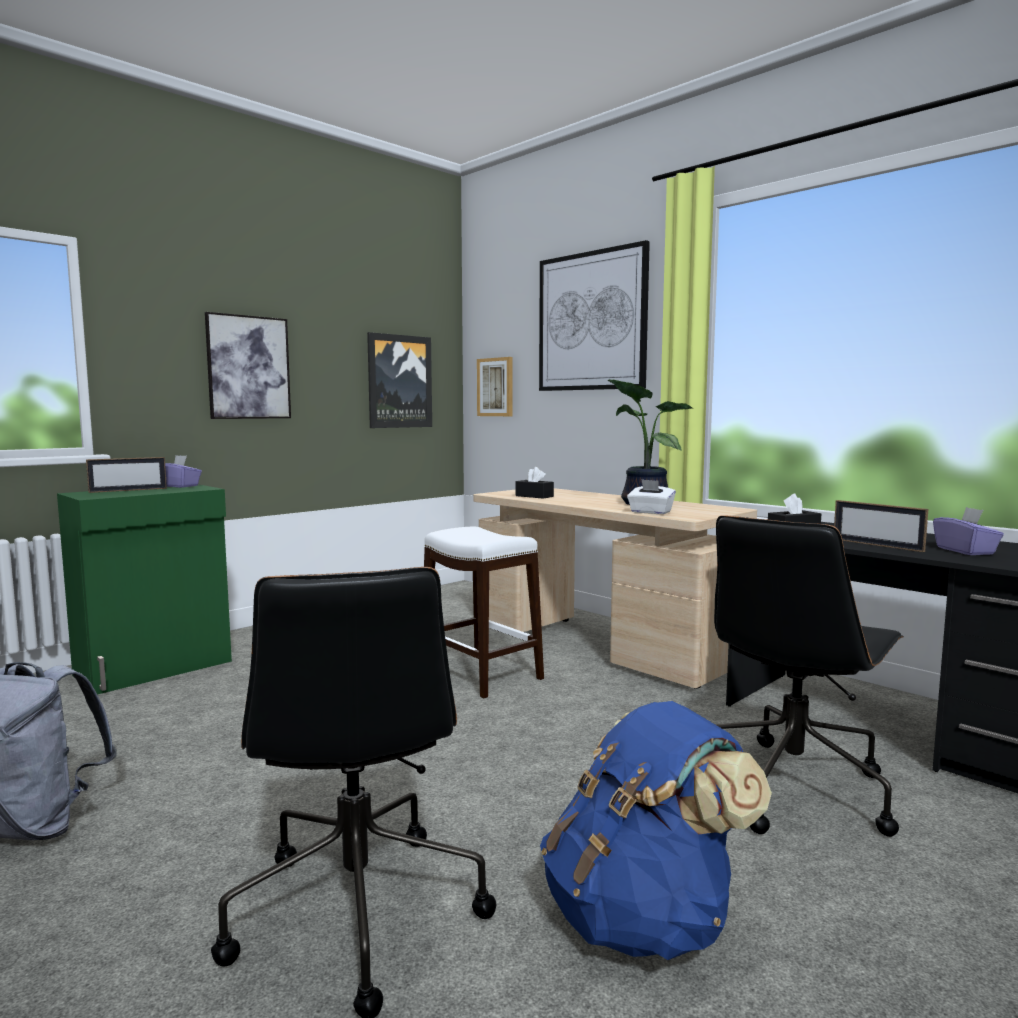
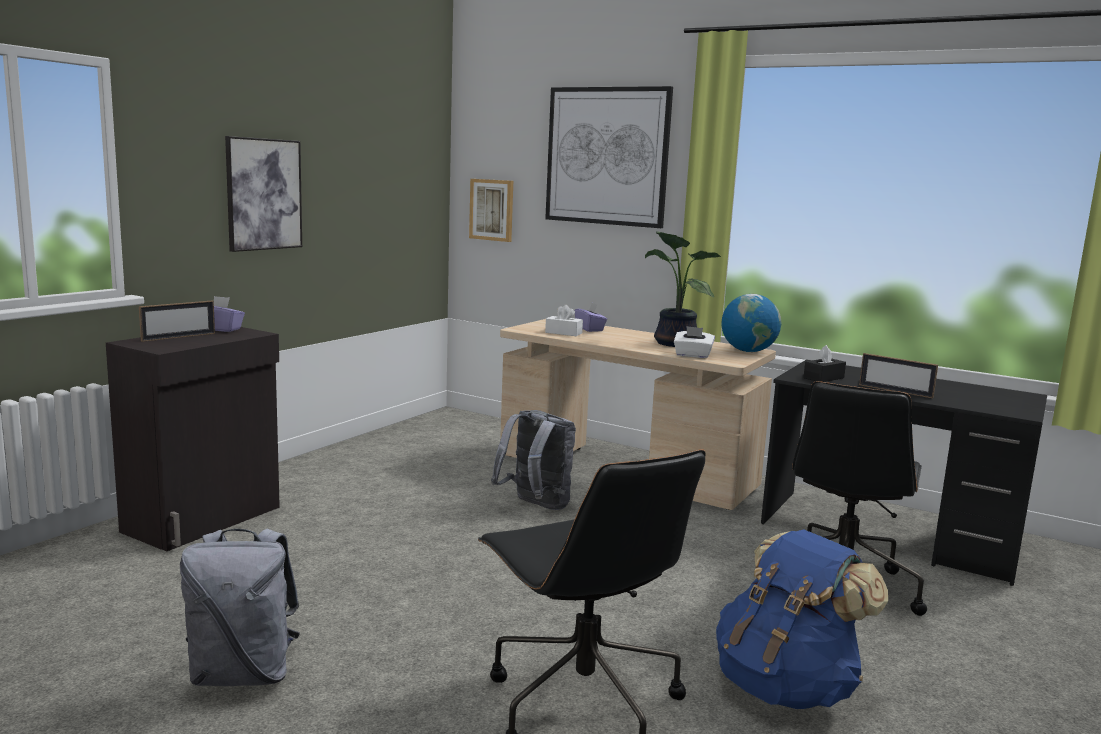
camera: 15 degrees left, 5 degrees up
green cabinet [57,484,232,695] -> black cabinet [106,327,280,551]
picture [367,332,432,428] -> none
white stool [424,527,544,698] -> grey backpack [491,410,576,510]
black tissue box [516,467,554,499] -> white tissue box [545,305,583,336]
purple tissue box [933,507,1004,555] -> purple tissue box moved to [575,303,607,332]
none -> globe [722,294,781,352]

